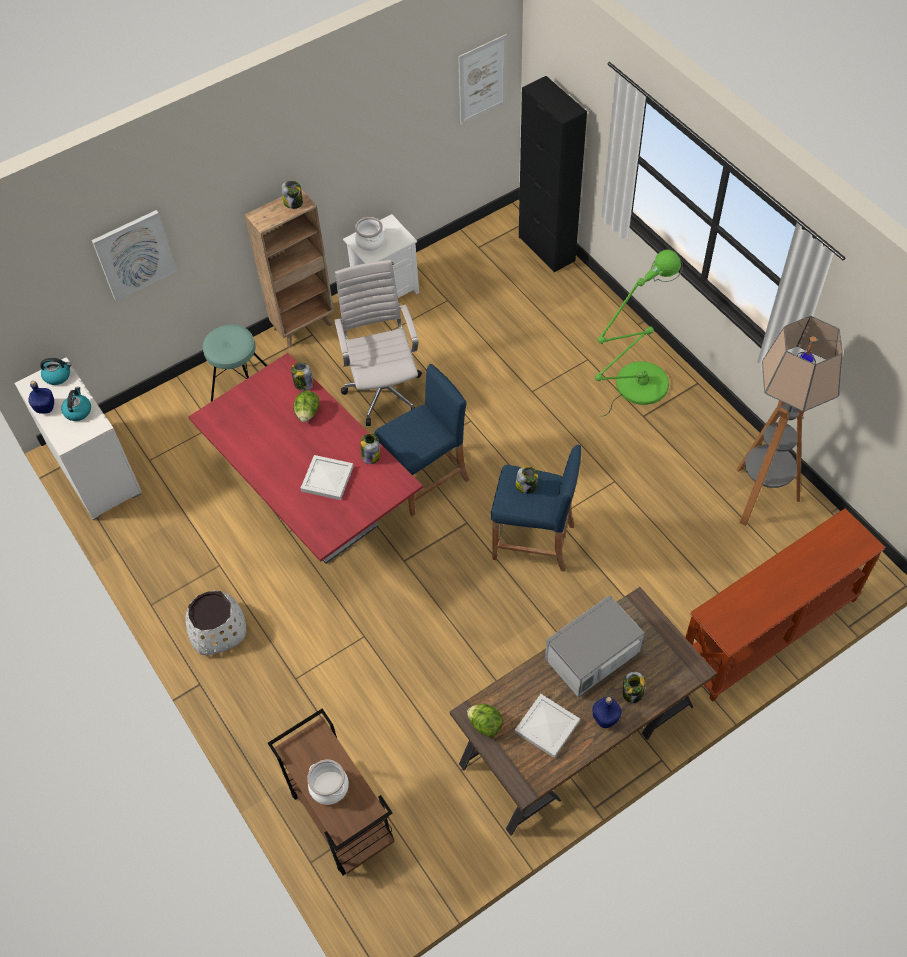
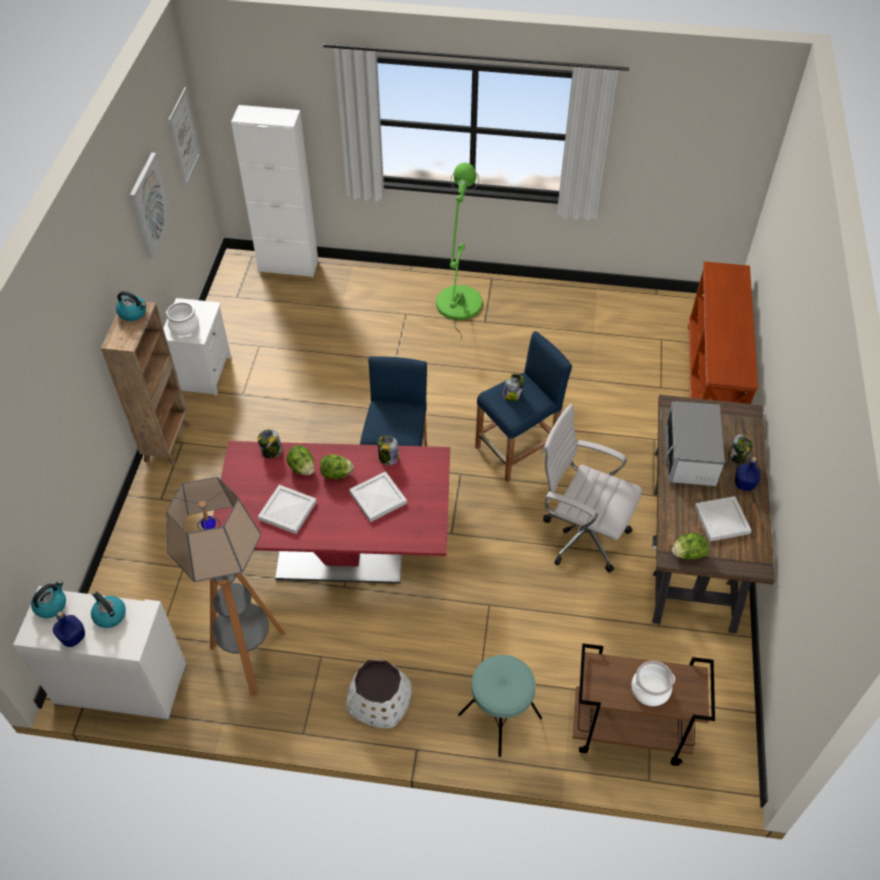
camera: 50 degrees left, 5 degrees down
picture [92,210,177,301] -> picture moved to [130,153,172,259]
turquoise stool [203,325,268,402] -> turquoise stool moved to [458,655,542,757]
jar [282,181,303,209] -> kettle [116,291,146,321]
white office chair [334,260,422,426] -> white office chair moved to [542,404,642,573]
black cabinet [519,76,587,272] -> white cabinet [231,105,318,277]
floor lamp [737,316,843,526] -> floor lamp moved to [166,477,285,696]
none -> white tray [258,485,317,534]
none -> lettuce [320,454,354,479]

